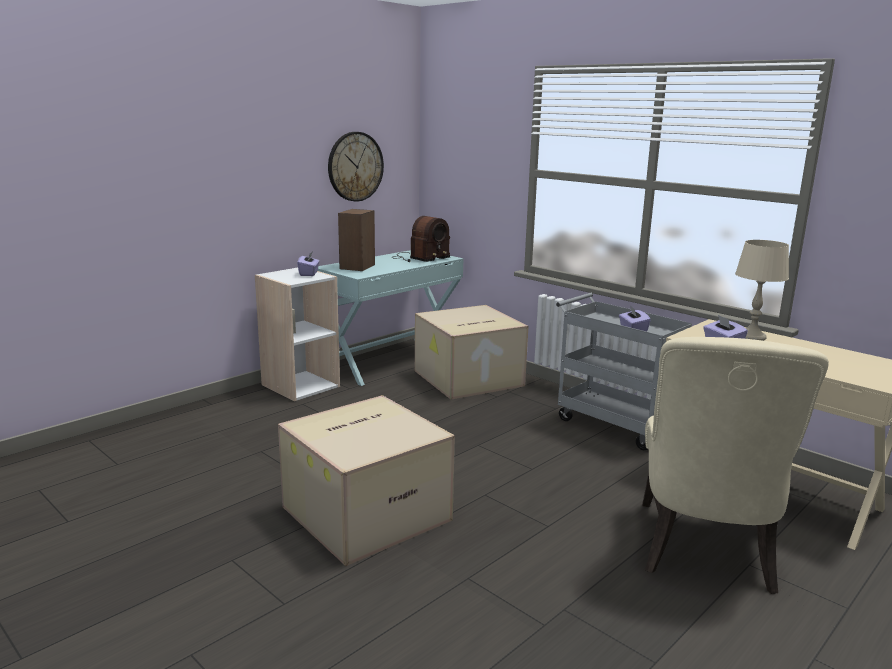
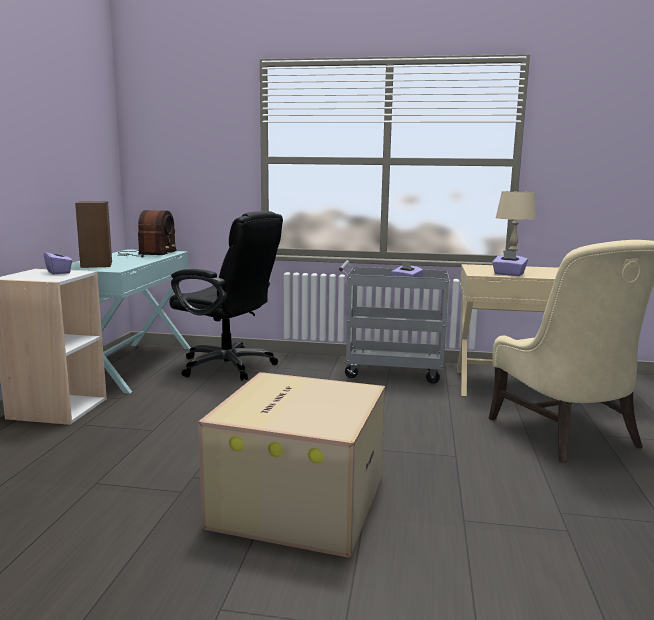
camera: 35 degrees left, 5 degrees down
wall clock [328,132,384,202] -> none
cardboard box [415,305,529,400] -> black office chair [169,211,283,381]

